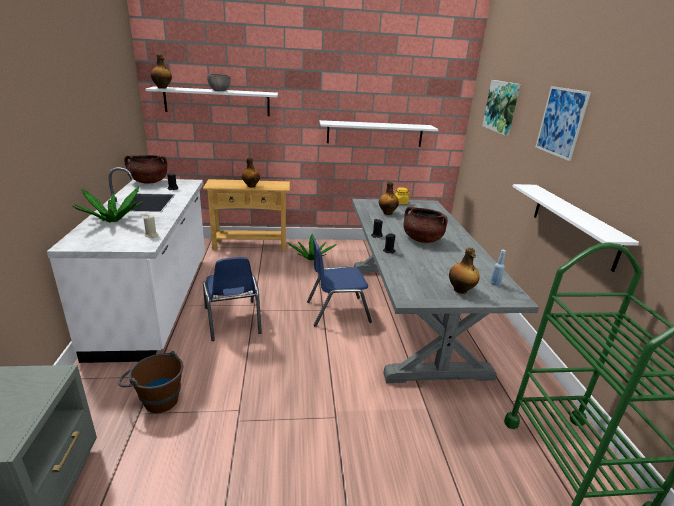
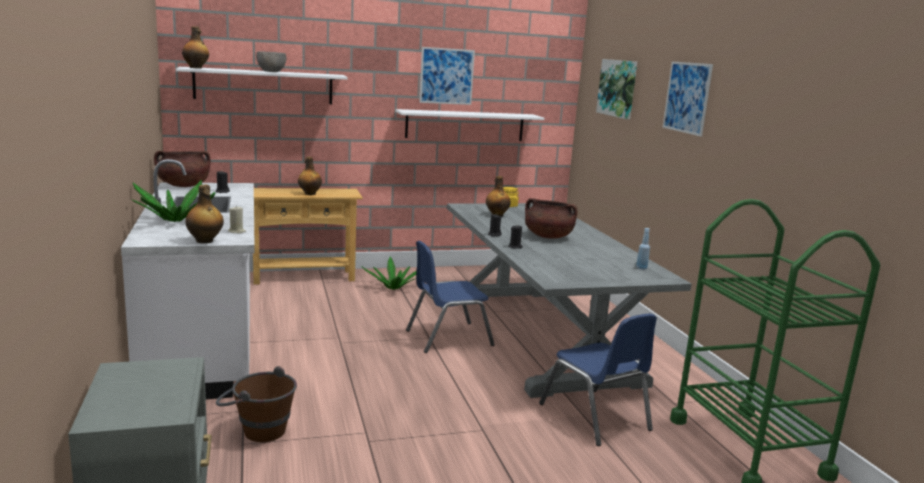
camera: 10 degrees left, 10 degrees down
blue chair [203,257,262,341] -> blue chair moved to [539,314,657,446]
bottle [449,248,480,294] -> bottle moved to [185,185,224,243]
white shelf [512,184,639,272] -> none
none -> picture [419,47,475,105]

